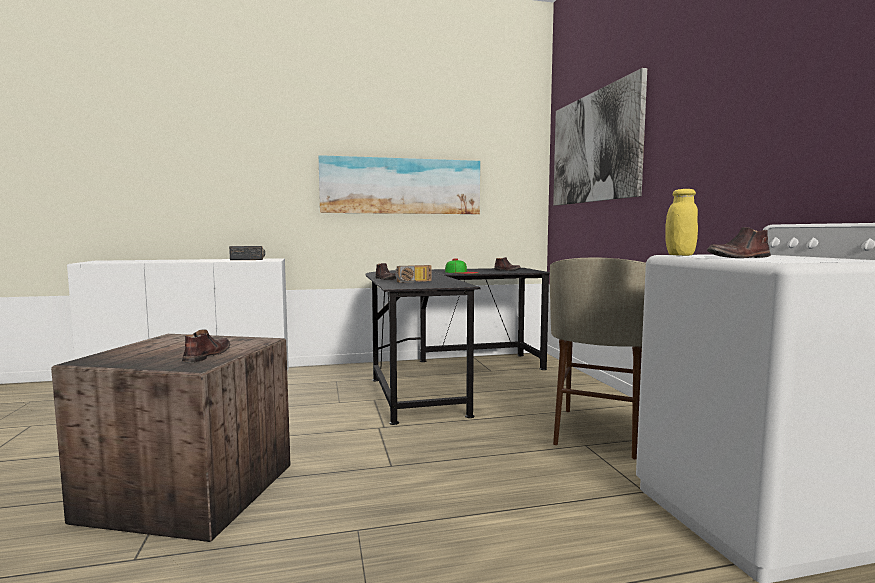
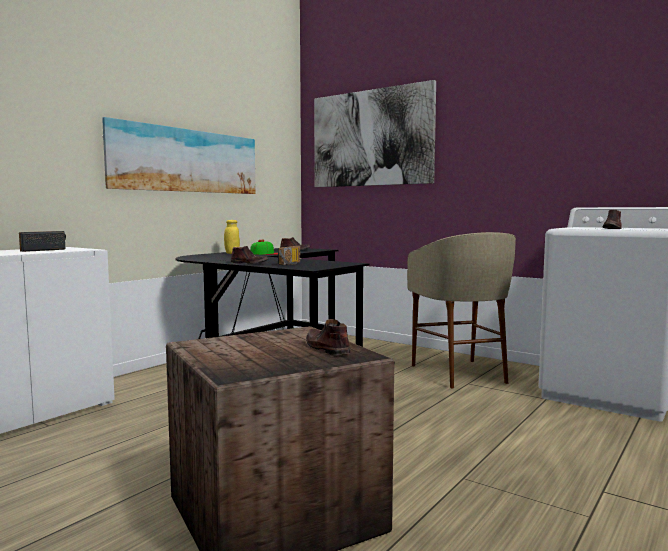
camera: 40 degrees left, 0 degrees up
yellow jar [665,189,698,256] -> yellow jar moved to [224,220,240,254]

